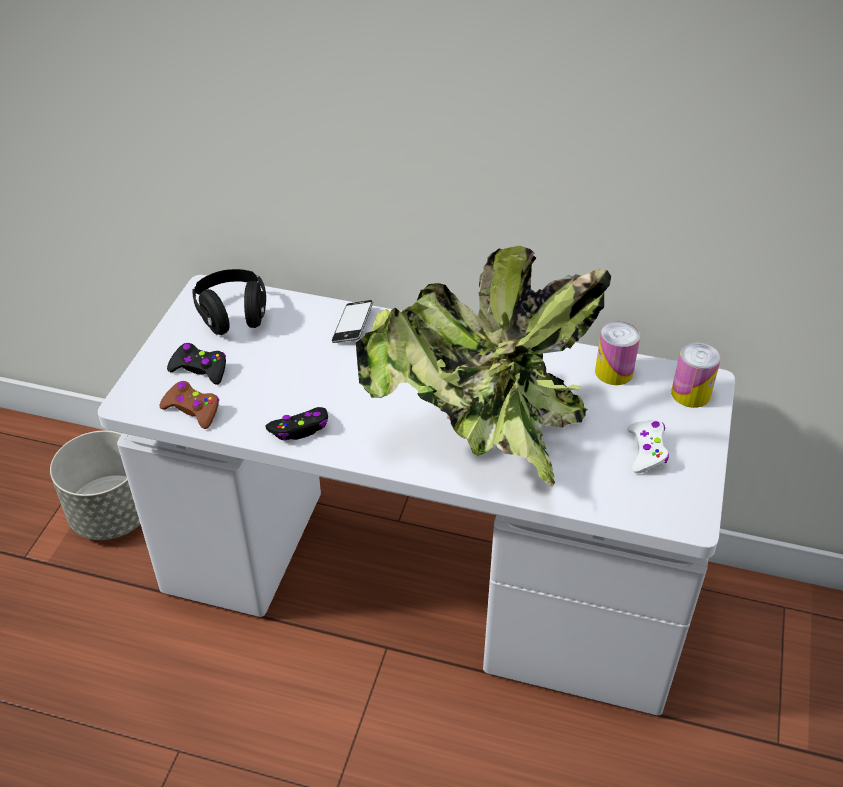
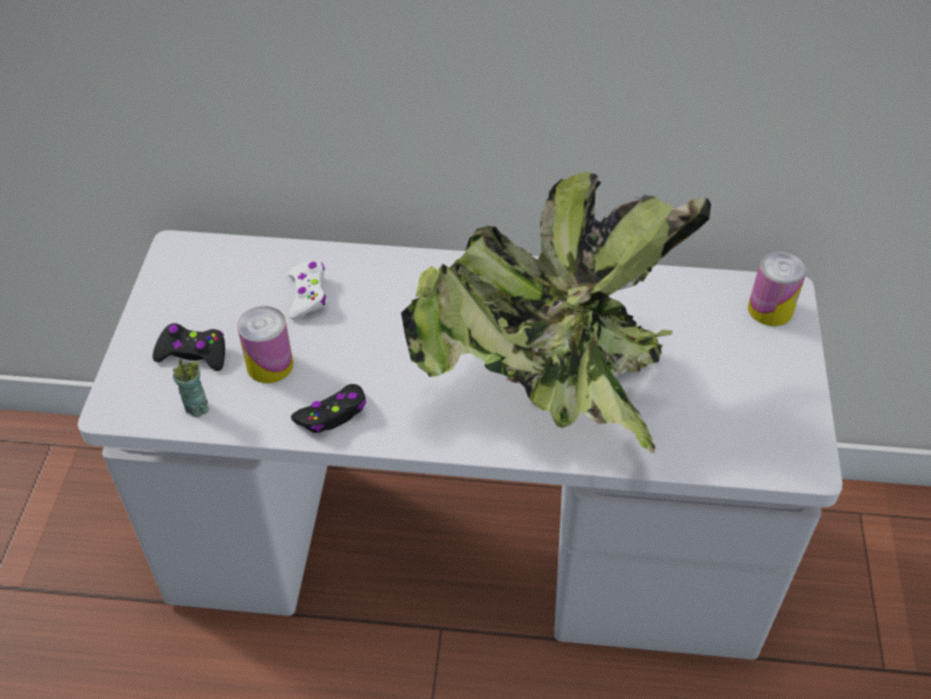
camera: 10 degrees left, 5 degrees up
grey planter [50,431,140,540] -> none
brown game controller [159,381,219,429] -> cup [172,359,209,417]
black headphones [193,269,266,335] -> none
phone [332,300,373,343] -> none
can [595,321,640,385] -> can moved to [237,306,294,383]
white game controller [627,420,669,473] -> white game controller moved to [288,261,326,320]

